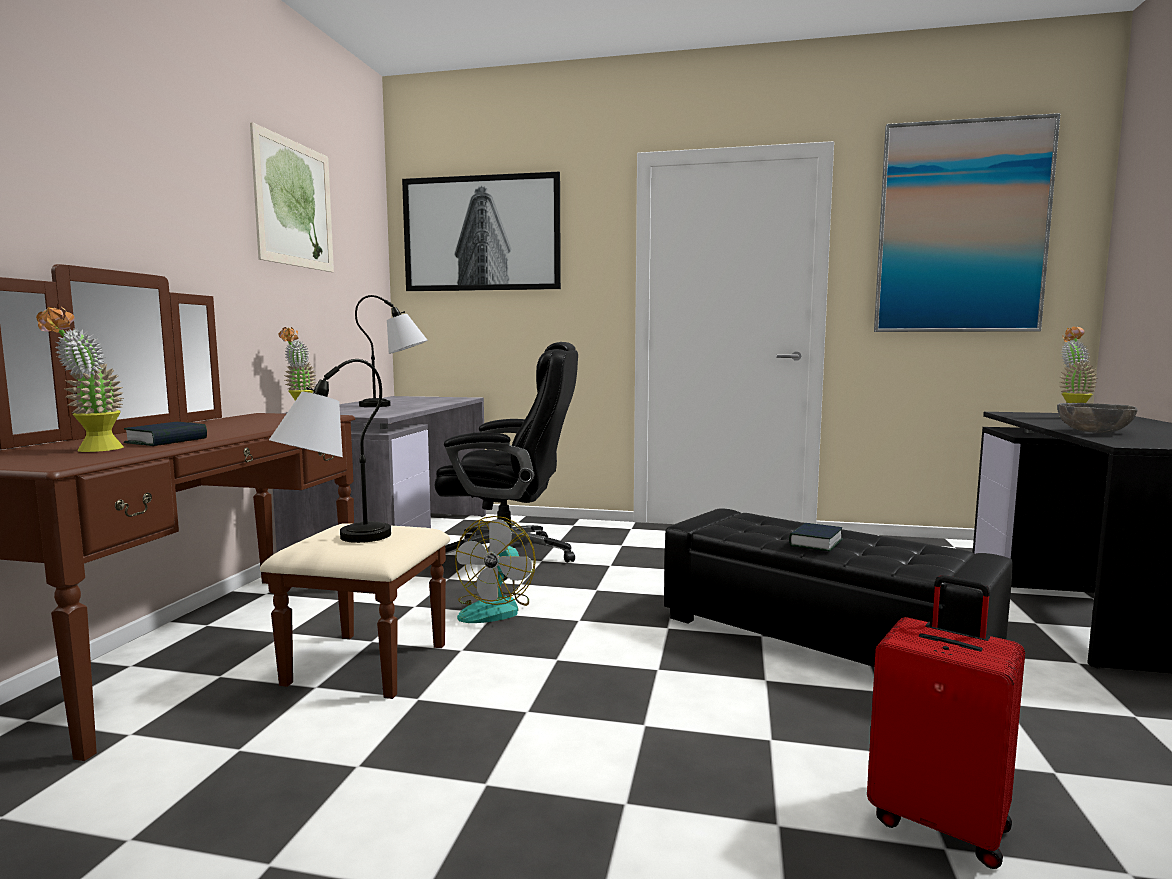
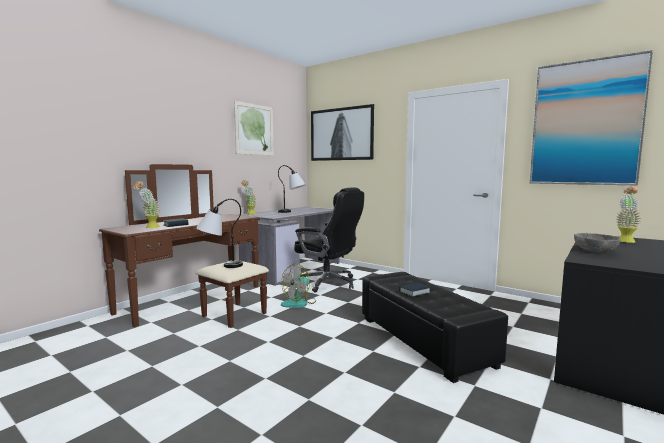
camera: 25 degrees right, 0 degrees up
red suitcase [867,575,1025,869] -> none

